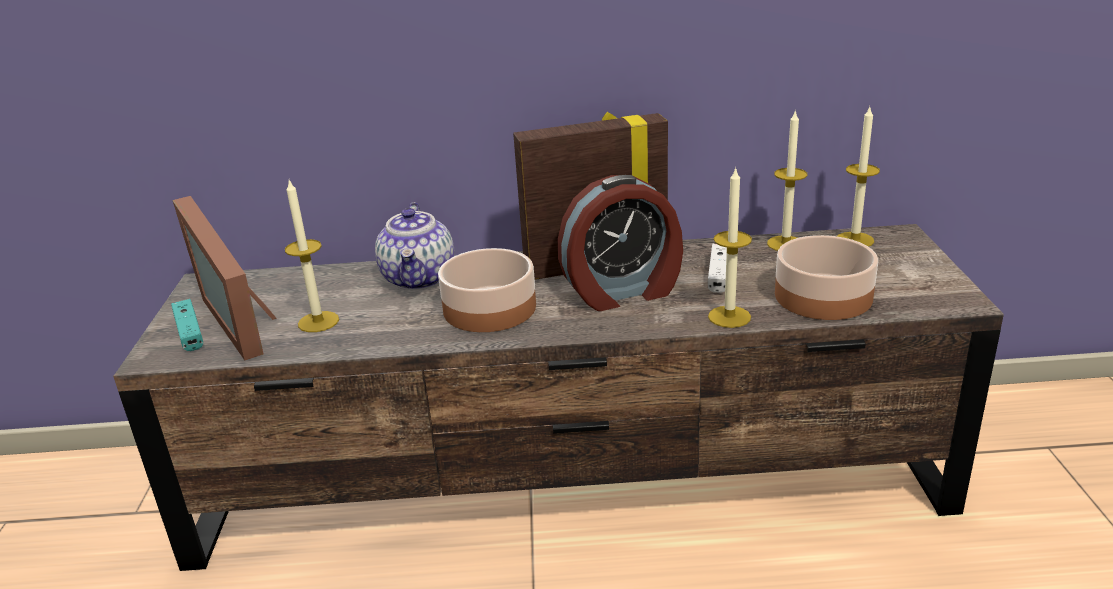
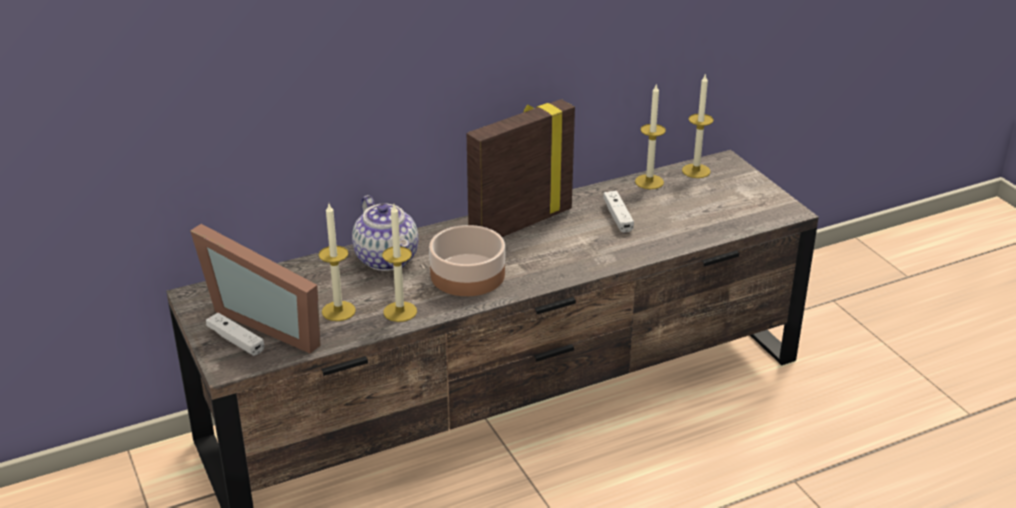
camera: 25 degrees left, 5 degrees up
turquoise game controller [171,299,203,351] -> white game controller [206,313,264,356]
alarm clock [558,175,683,311] -> none
candle [708,167,752,328] -> candle moved to [382,204,417,322]
bowl [775,235,878,320] -> none

